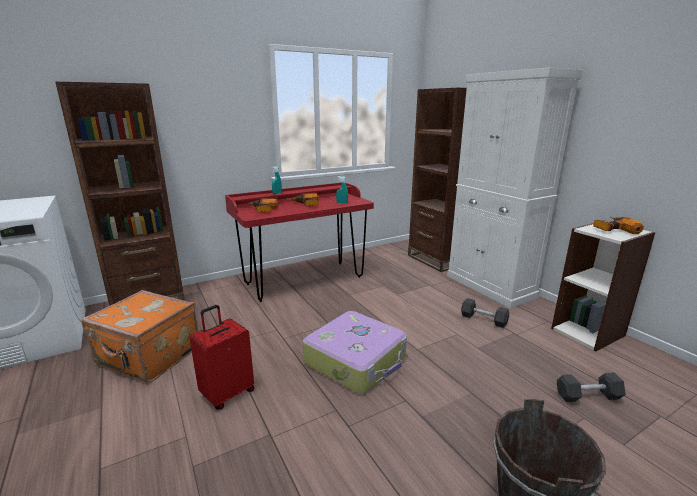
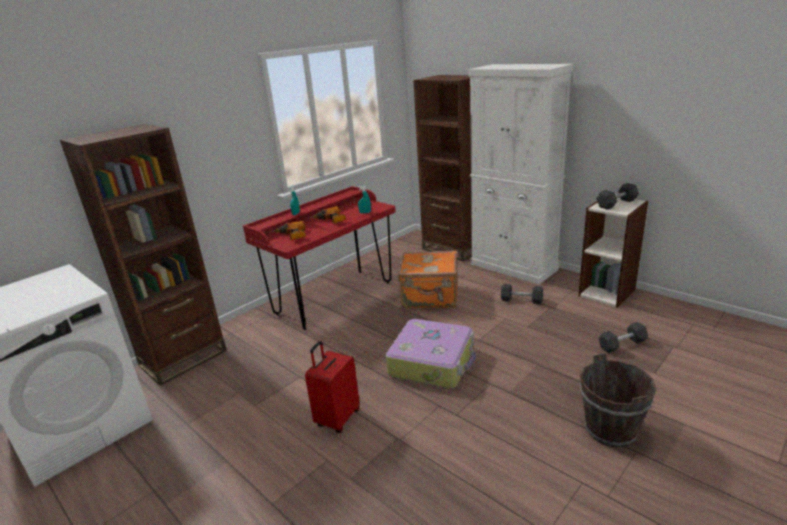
camera: 15 degrees left, 5 degrees up
orange suitcase [82,290,198,383] -> orange suitcase moved to [398,251,457,308]
power drill [593,217,644,234] -> grey dumbbell [596,183,639,210]

